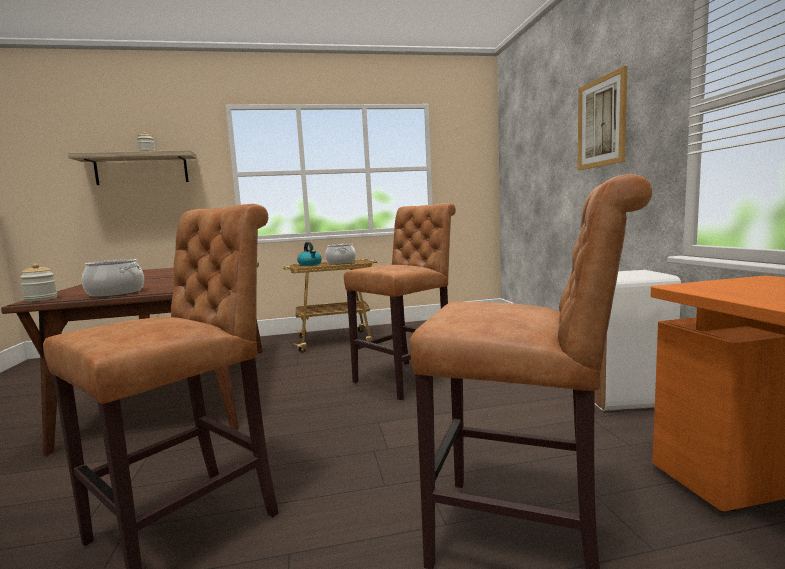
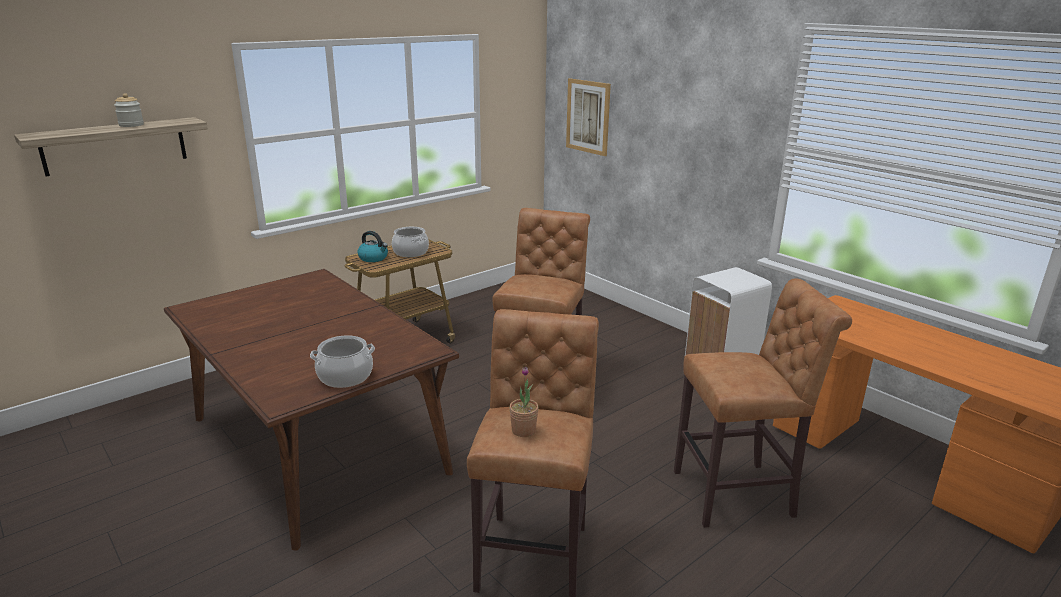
camera: 30 degrees left, 15 degrees up
jar [20,263,58,302] -> none
picture [578,66,627,170] -> picture moved to [566,78,611,156]
none -> potted plant [509,367,539,437]

